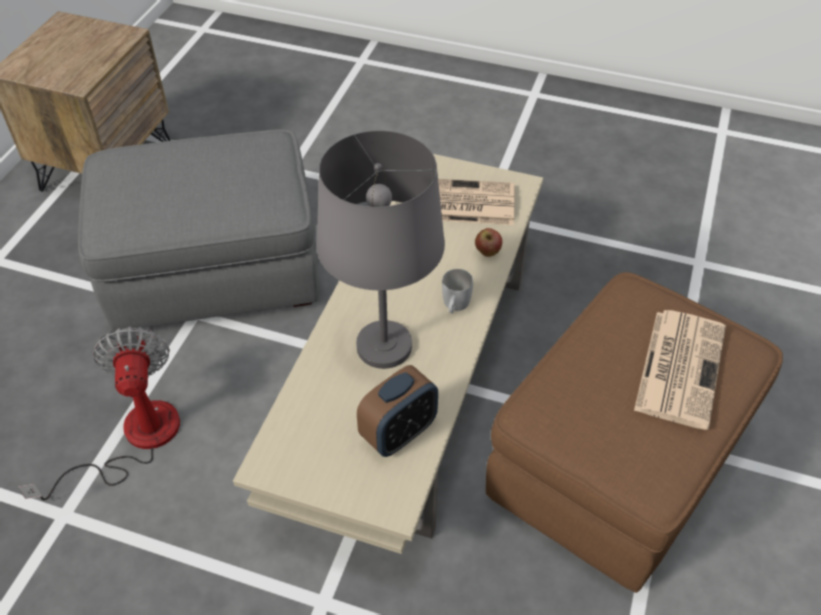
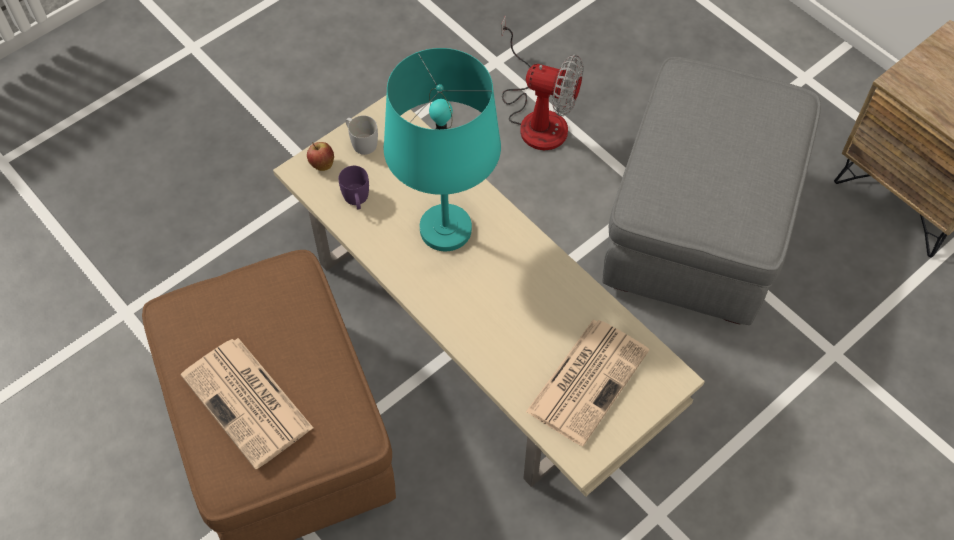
camera: 120 degrees right, 10 degrees up
grey table lamp [316,131,445,369] -> turquoise table lamp [384,48,501,251]
alarm clock [357,365,438,457] -> purple mug [338,166,369,209]
white mug [442,269,473,313] -> white mug moved to [346,116,378,155]
apple [475,228,502,257] -> apple moved to [307,142,334,171]

